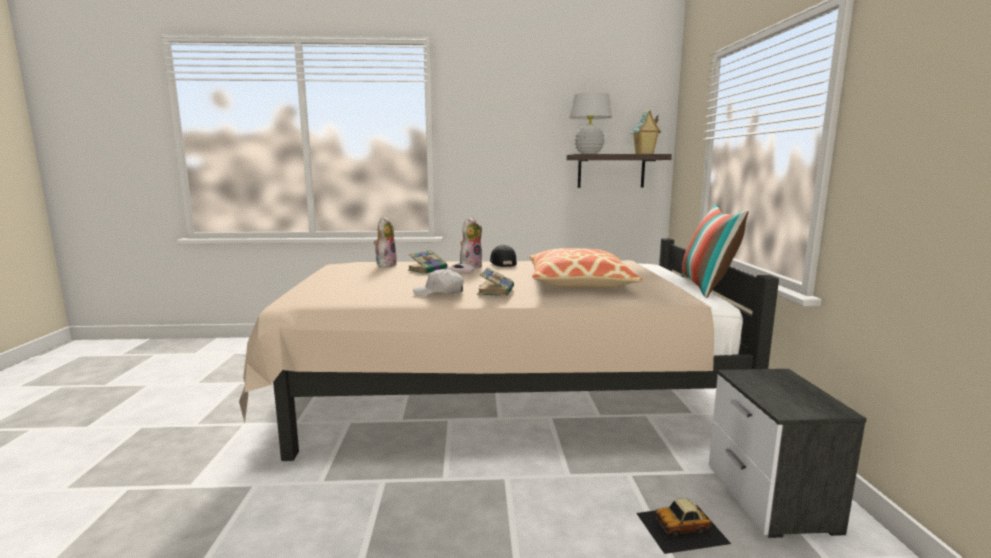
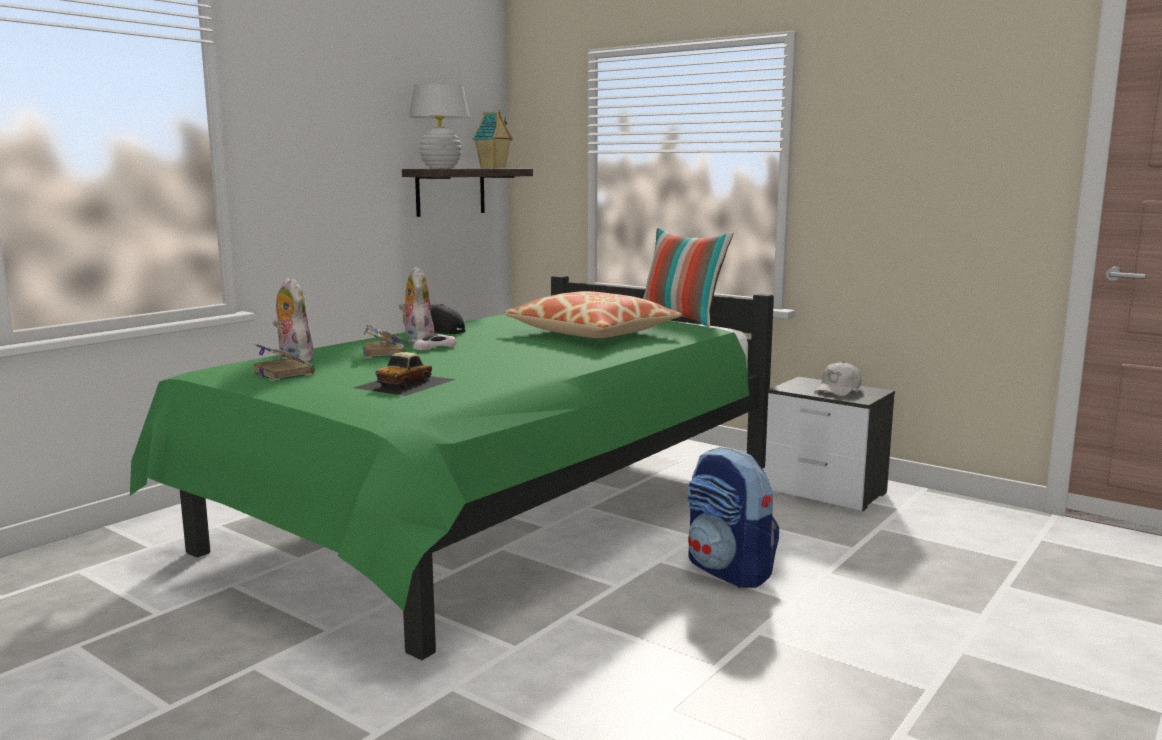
camera: 50 degrees left, 0 degrees up
beige bed [239,238,779,461] -> green bed [130,275,774,660]
white cap [413,268,464,296] -> white cap moved to [814,362,862,396]
book [477,267,514,296] -> book moved to [252,343,315,381]
toy car [636,498,731,554] -> toy car moved to [353,352,456,396]
none -> backpack [688,447,779,588]

